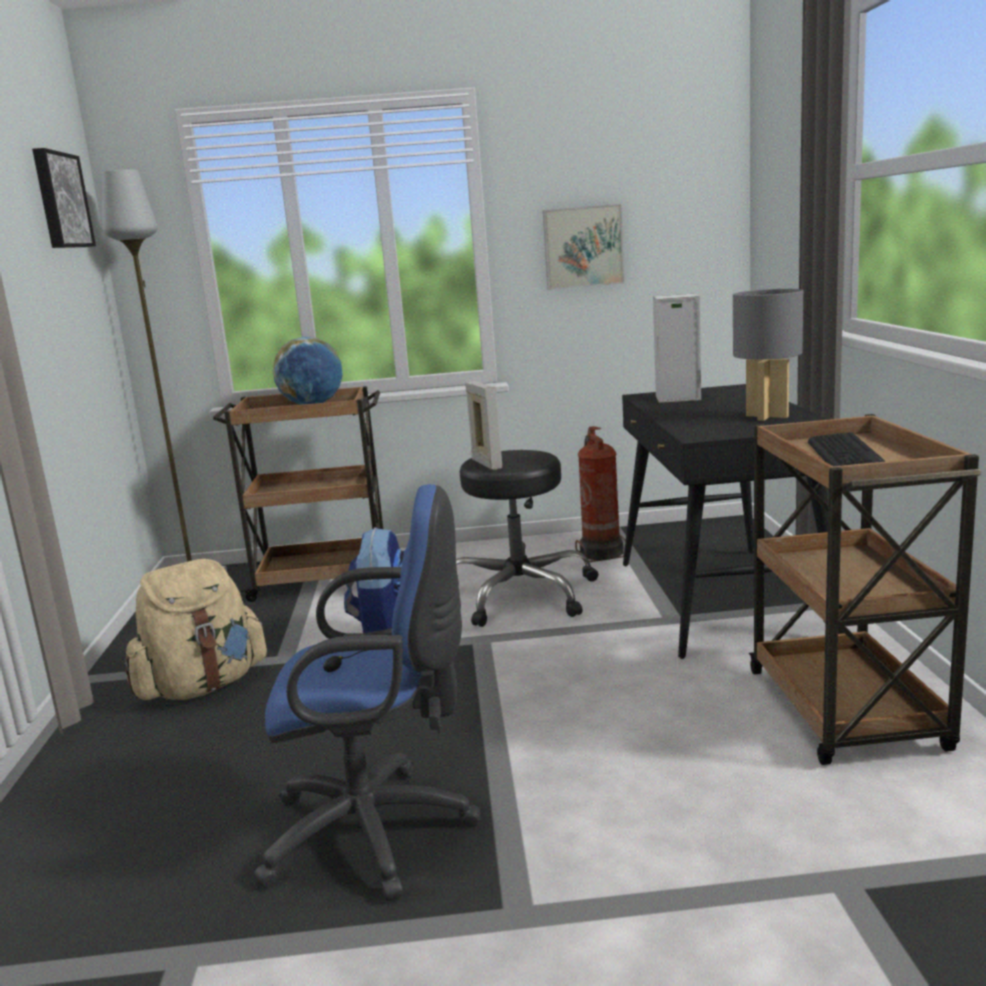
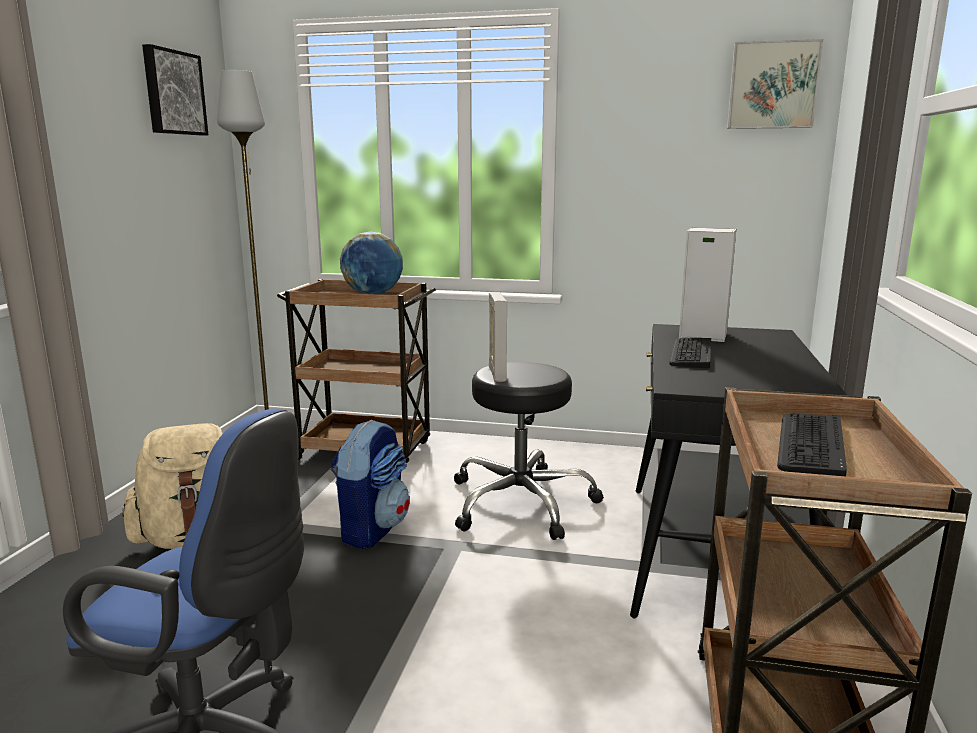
camera: 15 degrees right, 0 degrees up
picture [543,204,624,290] -> picture moved to [727,39,823,129]
fire extinguisher [575,426,626,562] -> none
grey table lamp [733,289,803,421] -> none
none -> keyboard [669,338,711,368]

